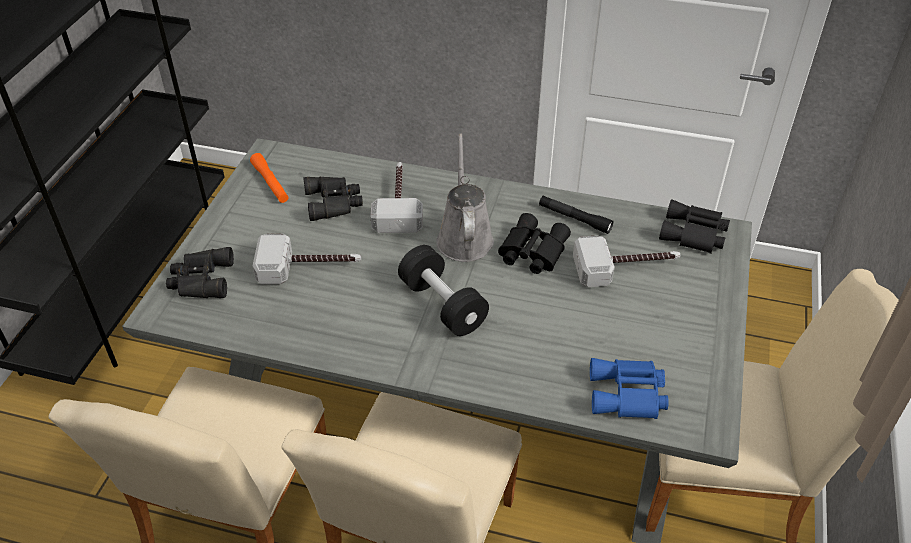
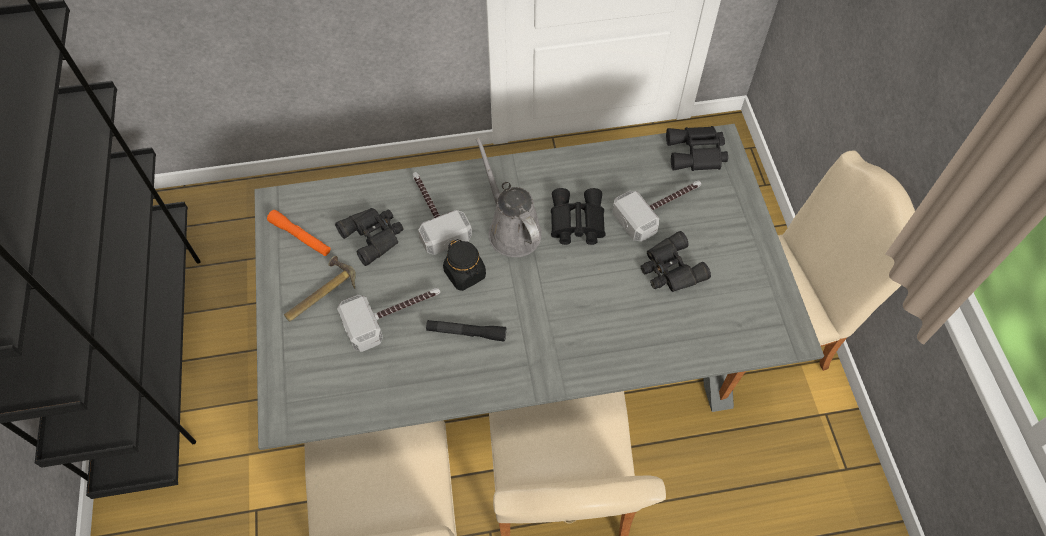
camera: 25 degrees left, 15 degrees up
black binoculars [166,247,234,298] -> black binoculars moved to [641,231,711,292]
black dumbbell [398,245,489,336] -> none
black flashlight [539,196,613,234] -> black flashlight moved to [426,320,506,342]
blue binoculars [590,358,669,419] -> none
none -> hammer [284,256,356,321]
none -> black jar [443,239,486,291]

